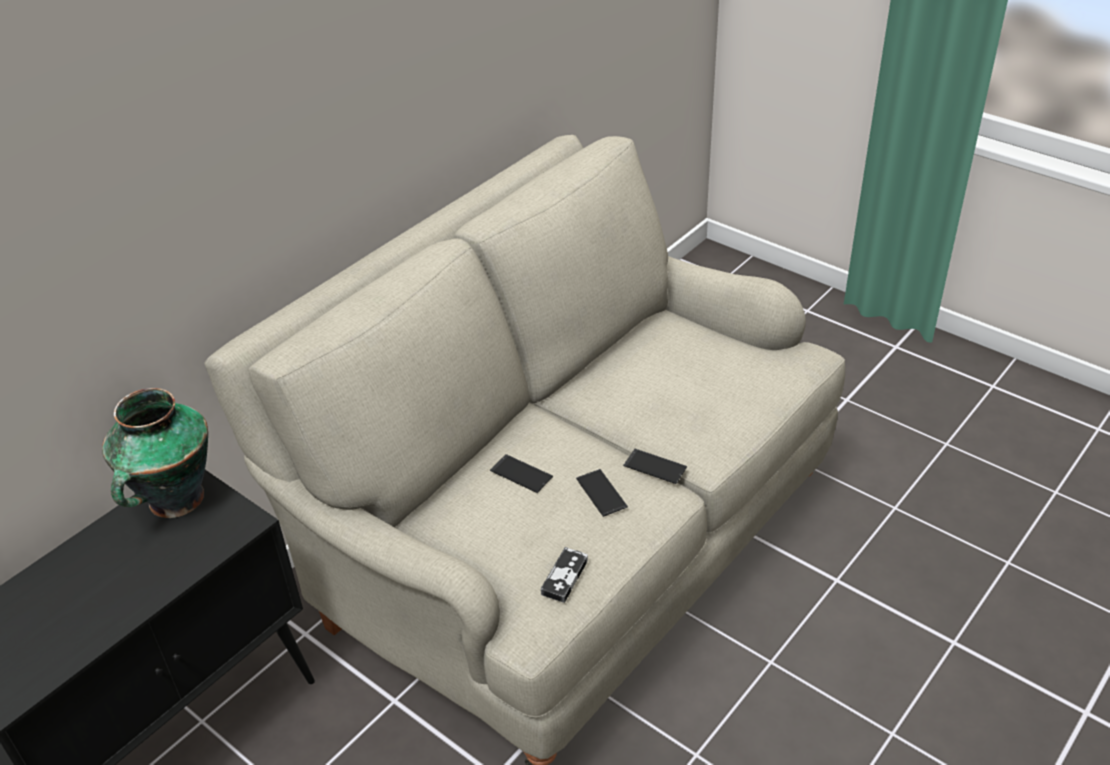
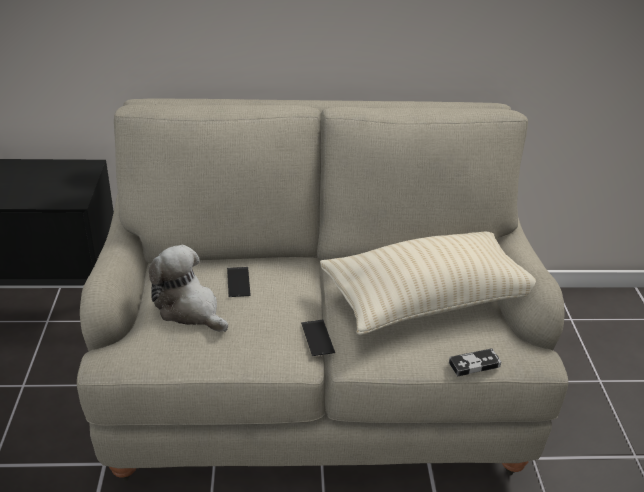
camera: 45 degrees right, 5 degrees down
vase [102,388,208,518] -> none
game controller [541,547,588,603] -> game controller moved to [449,348,501,376]
phone [576,469,628,517] -> none
none -> plush toy [148,245,228,332]
none -> beige pillow [320,232,536,335]

